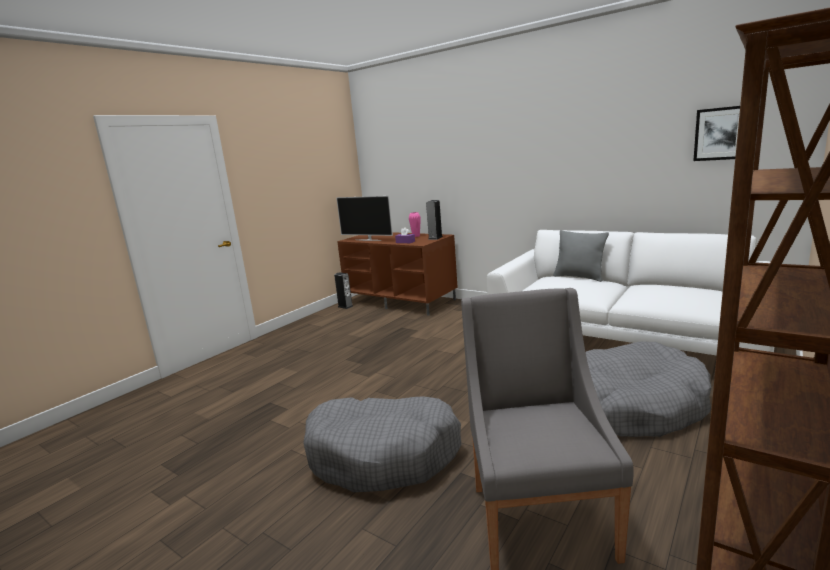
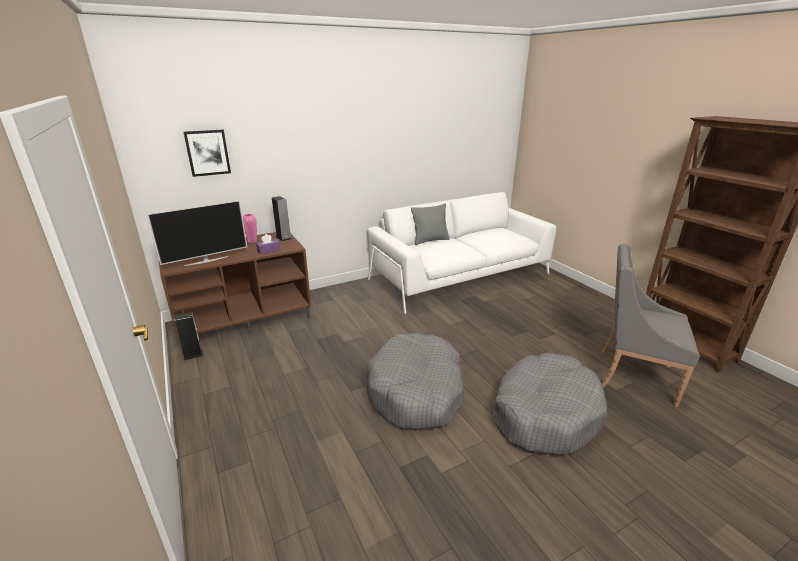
camera: 65 degrees left, 10 degrees up
grey dog bed [586,341,712,437] -> grey dog bed moved to [366,333,464,430]
picture [693,106,740,161] -> picture moved to [183,130,231,177]

